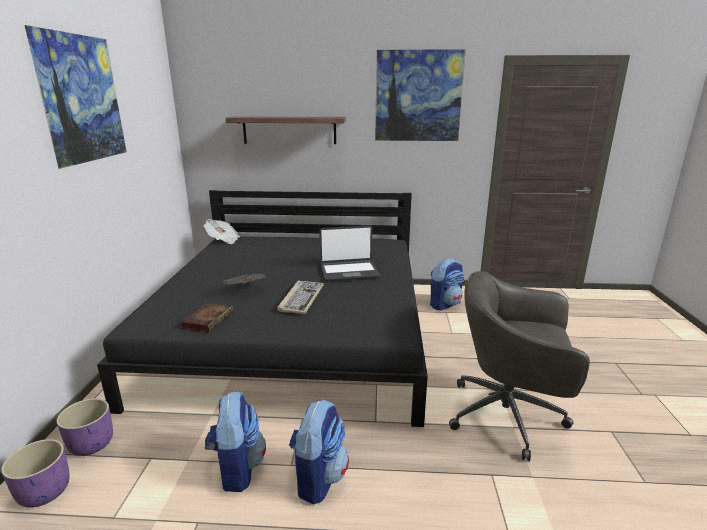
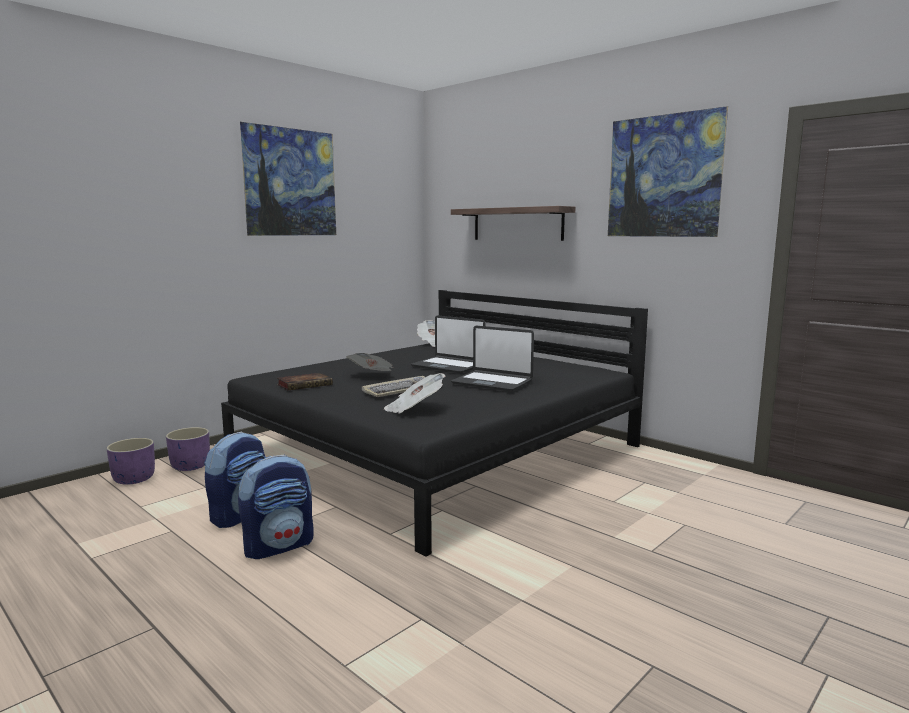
camera: 40 degrees right, 10 degrees down
backpack [430,258,464,310] -> none
grey office chair [449,271,590,461] -> none
none -> newspaper [384,373,446,414]
none -> laptop [411,315,486,374]

